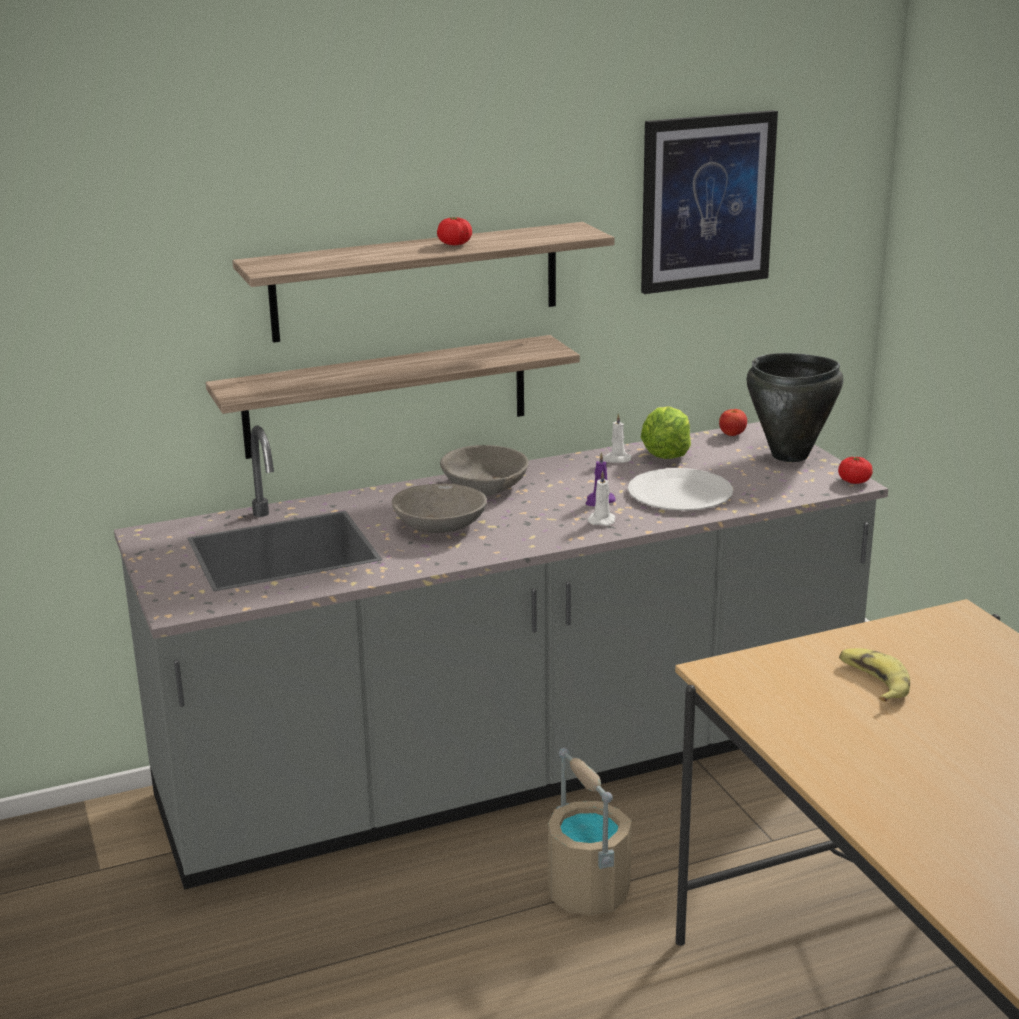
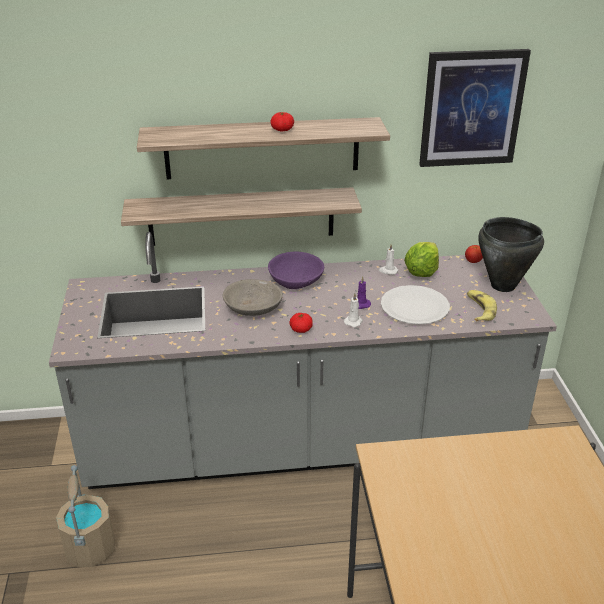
camera: 15 degrees right, 10 degrees up
grey bowl [440,445,529,496] -> purple bowl [268,252,324,289]
beige bucket [548,748,632,916] -> beige bucket moved to [56,465,116,567]
tomato [838,457,873,484] -> tomato moved to [289,313,313,333]
banana [839,648,910,702] -> banana moved to [467,290,497,322]

